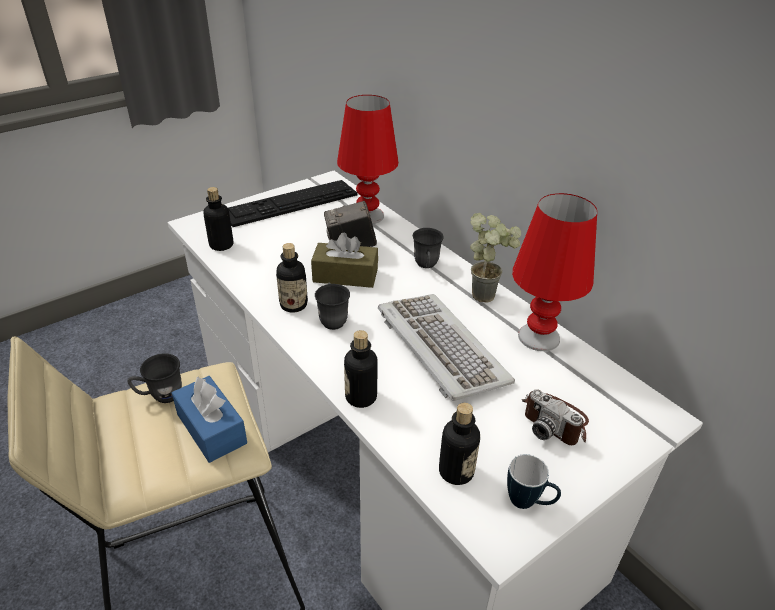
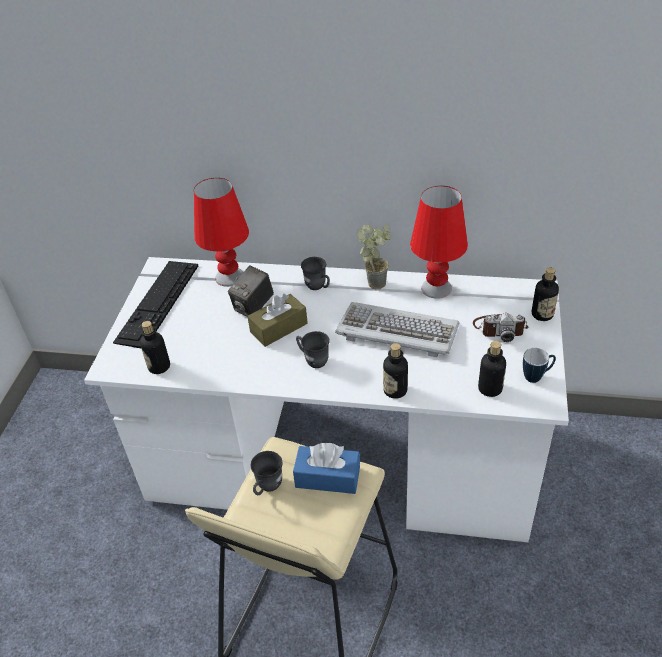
camera: 40 degrees left, 5 degrees up
bottle [276,243,308,313] -> bottle moved to [532,267,559,321]

